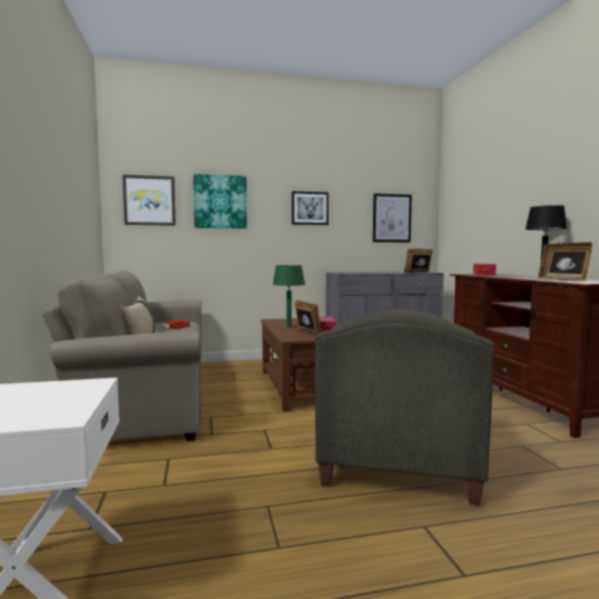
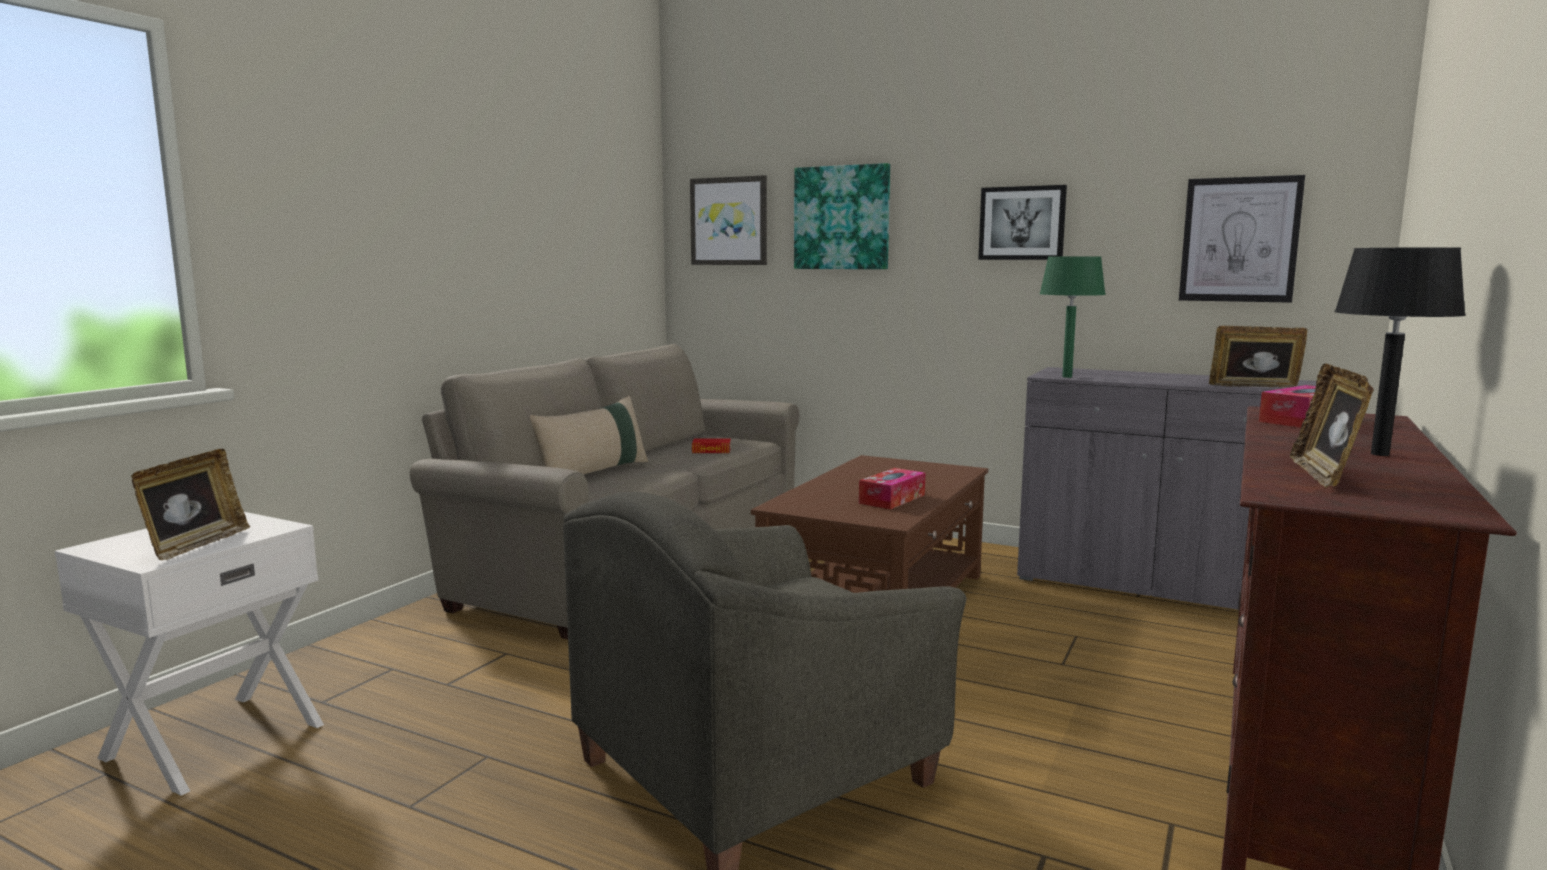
camera: 40 degrees right, 5 degrees up
green table lamp [273,265,305,328] -> green table lamp moved to [1040,256,1106,378]
picture frame [295,300,322,334] -> picture frame moved to [131,449,250,560]

